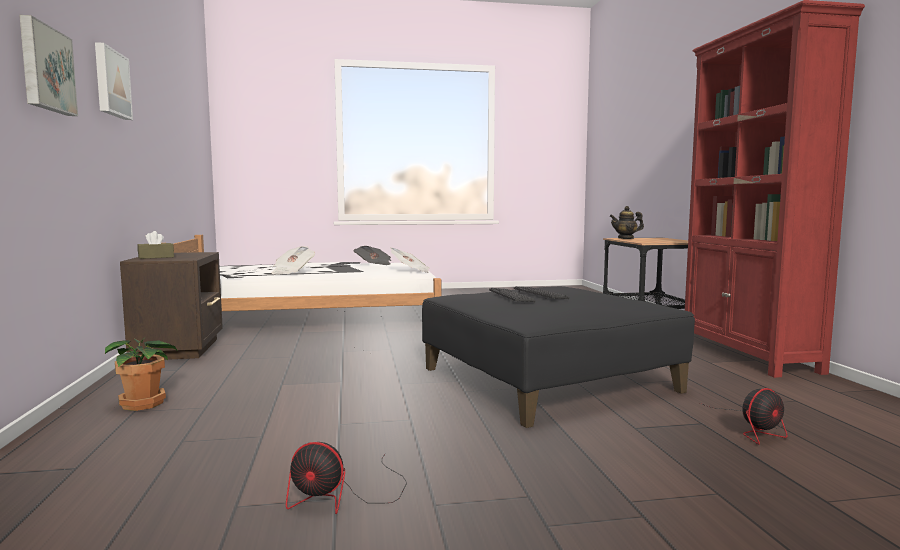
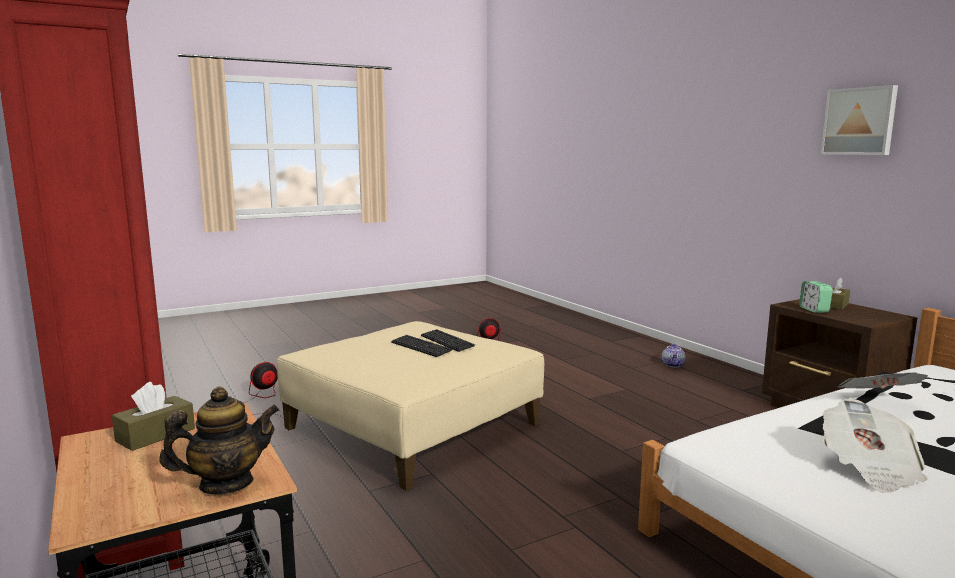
camera: 160 degrees right, 5 degrees up
picture [19,15,78,116] -> none
potted plant [105,337,178,411] -> teapot [662,344,685,368]
newspaper [390,247,430,273] -> none
black ottoman [422,286,695,428] -> beige ottoman [277,321,544,491]
none -> brown tissue box [112,382,195,451]
none -> alarm clock [799,281,833,313]

